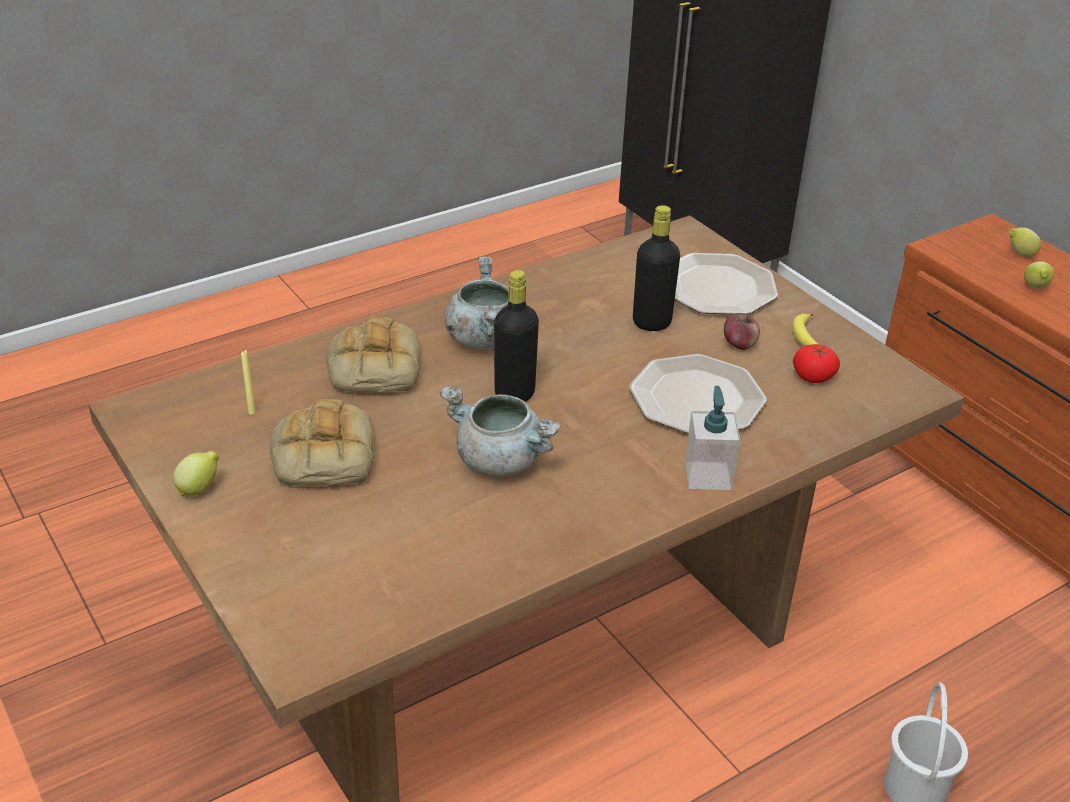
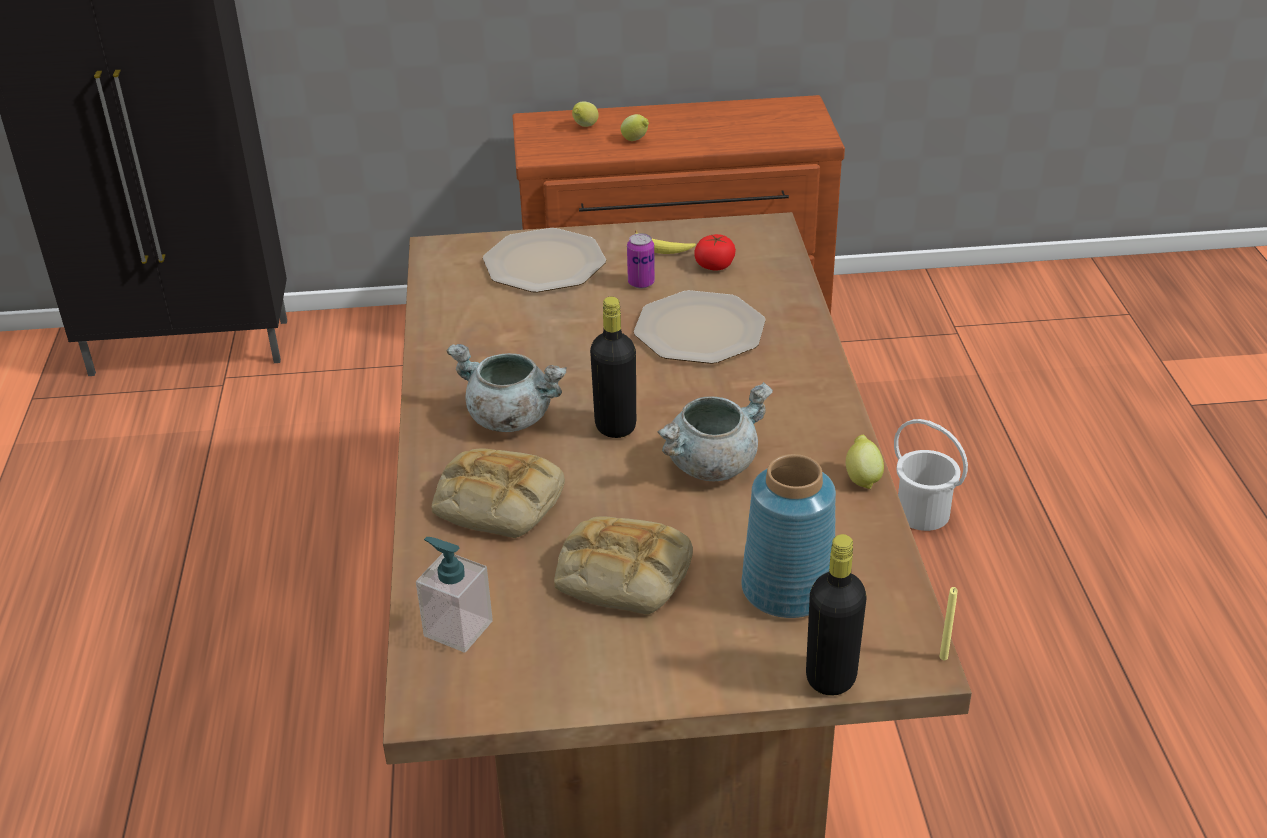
camera: 60 degrees left, 0 degrees up
lemon [173,451,219,496] -> lemon moved to [846,435,884,489]
yellow candle [241,350,255,415] -> yellow candle moved to [939,587,957,660]
black bottle [633,205,680,331] -> black bottle moved to [806,534,866,696]
soap dispenser [685,386,740,490] -> soap dispenser moved to [416,537,493,653]
apple [724,313,760,350] -> can [627,233,655,288]
none -> blue vase [741,454,836,618]

